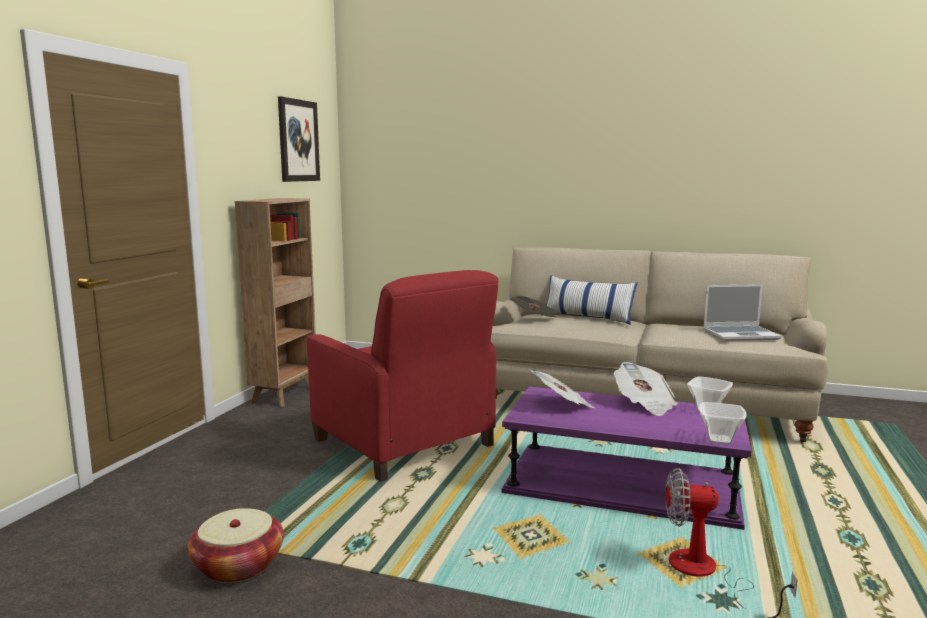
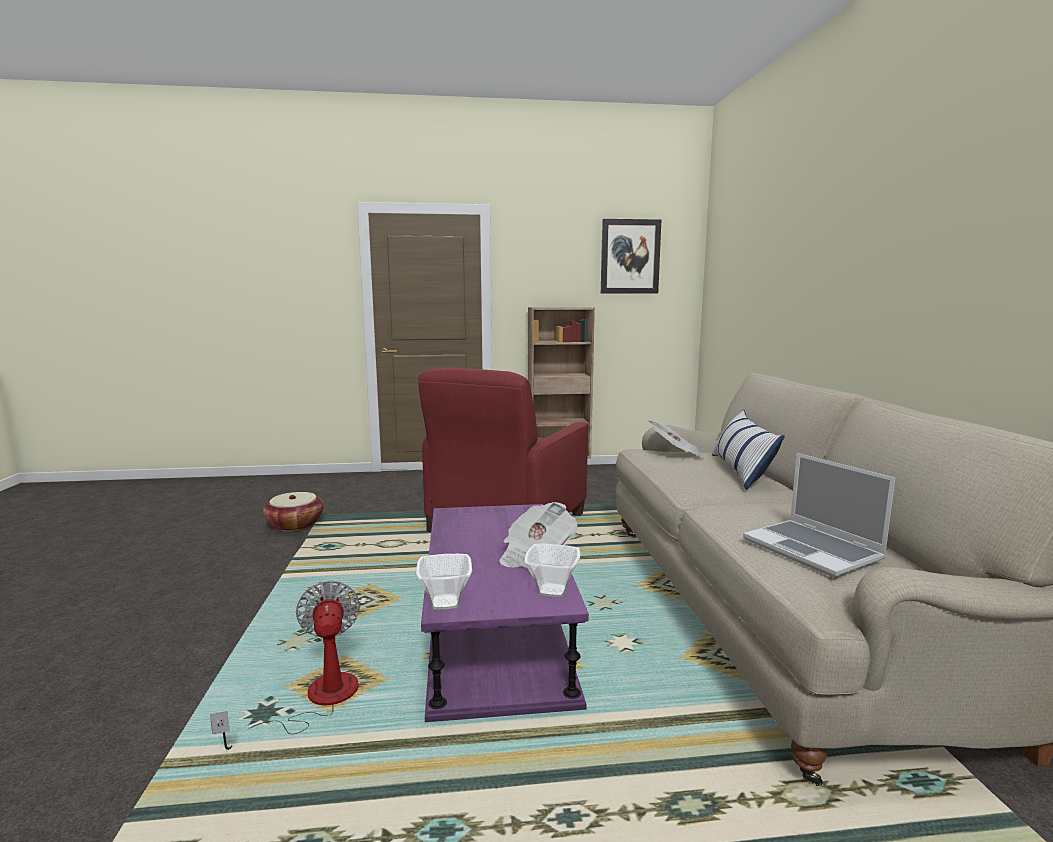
camera: 65 degrees right, 0 degrees up
newspaper [530,370,594,408] -> none

